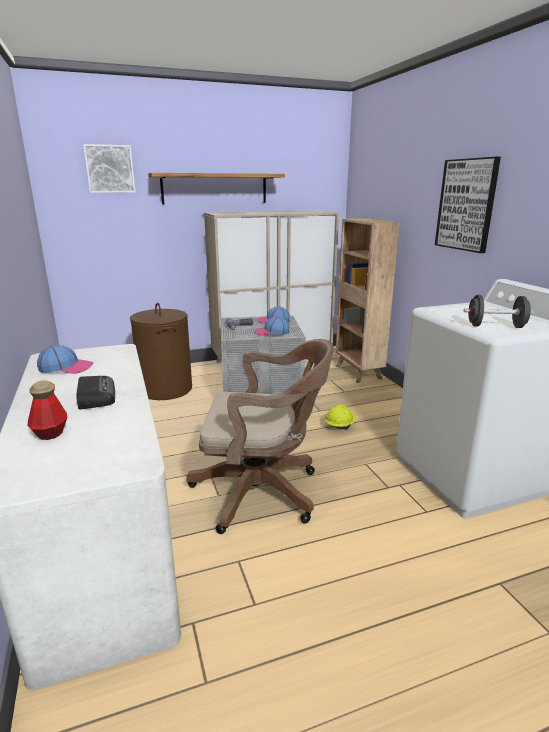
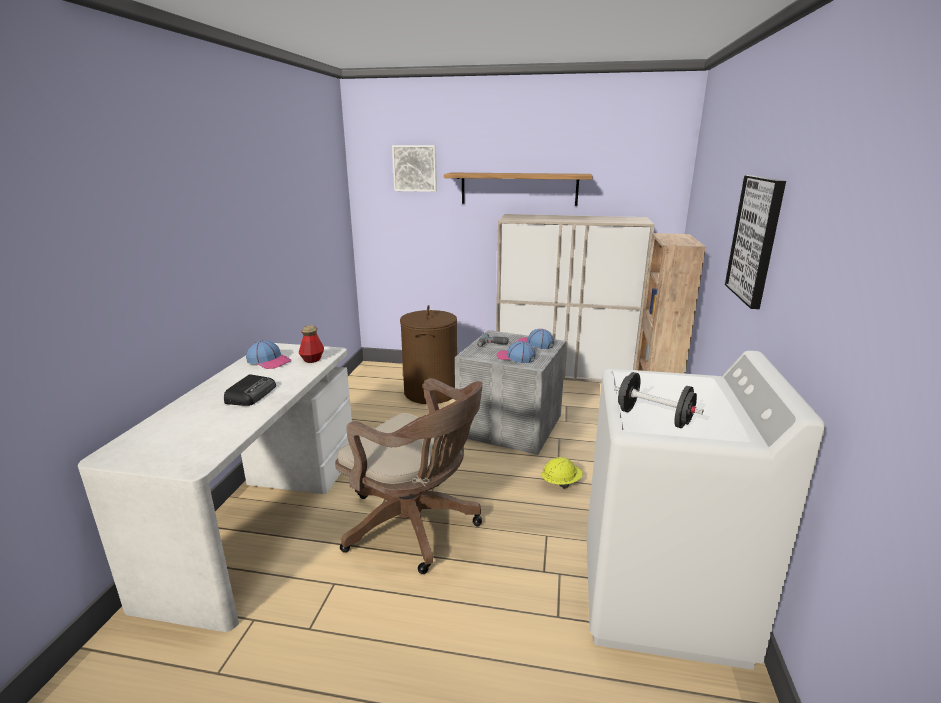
camera: 30 degrees right, 0 degrees up
bottle [28,380,67,440] -> bottle moved to [299,325,324,363]

